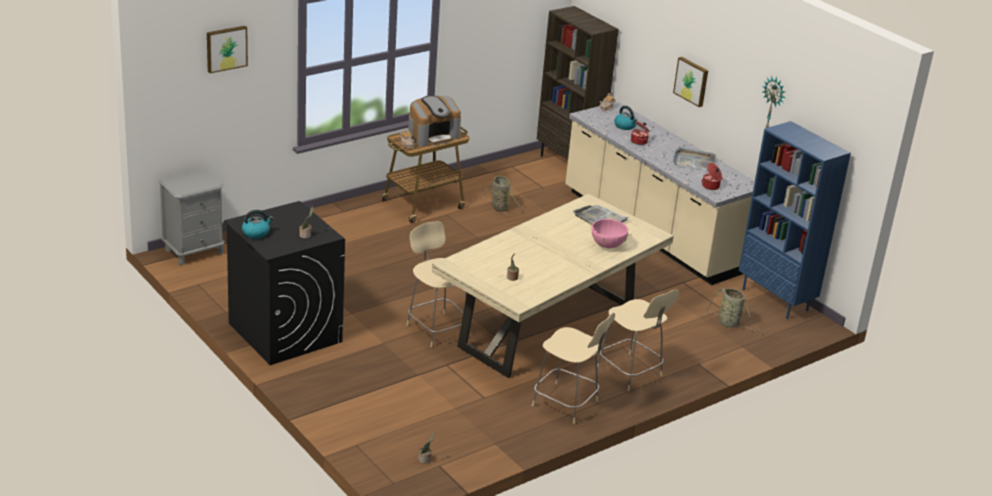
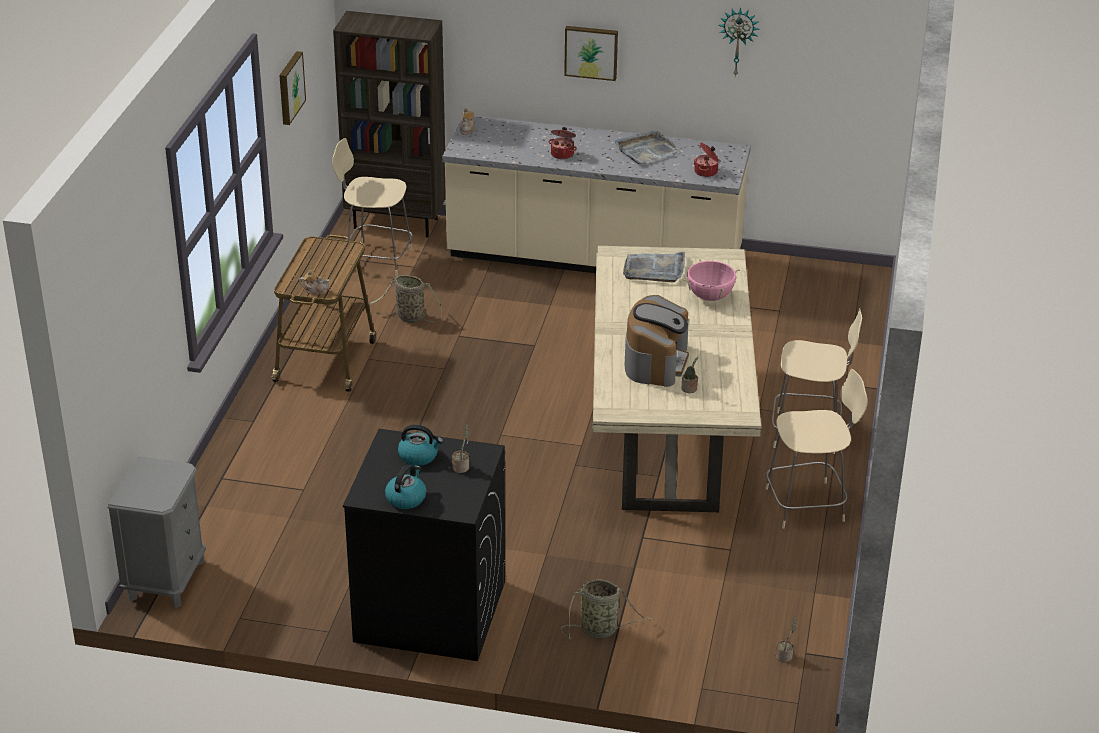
camera: 40 degrees left, 5 degrees up
picture [207,26,248,73] -> picture moved to [279,51,306,125]
beige chair [407,222,470,347] -> beige chair moved to [332,138,413,277]
coffee machine [408,96,461,146] -> coffee machine moved to [625,295,689,387]
kettle [614,106,637,130] -> kettle moved to [398,424,443,466]
basket [705,288,761,331] -> basket moved to [561,579,654,640]
blue bookcase [738,121,851,319] -> none

